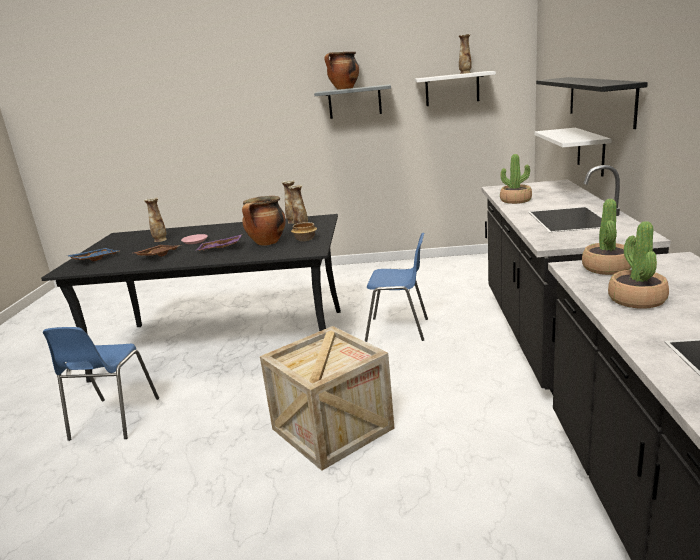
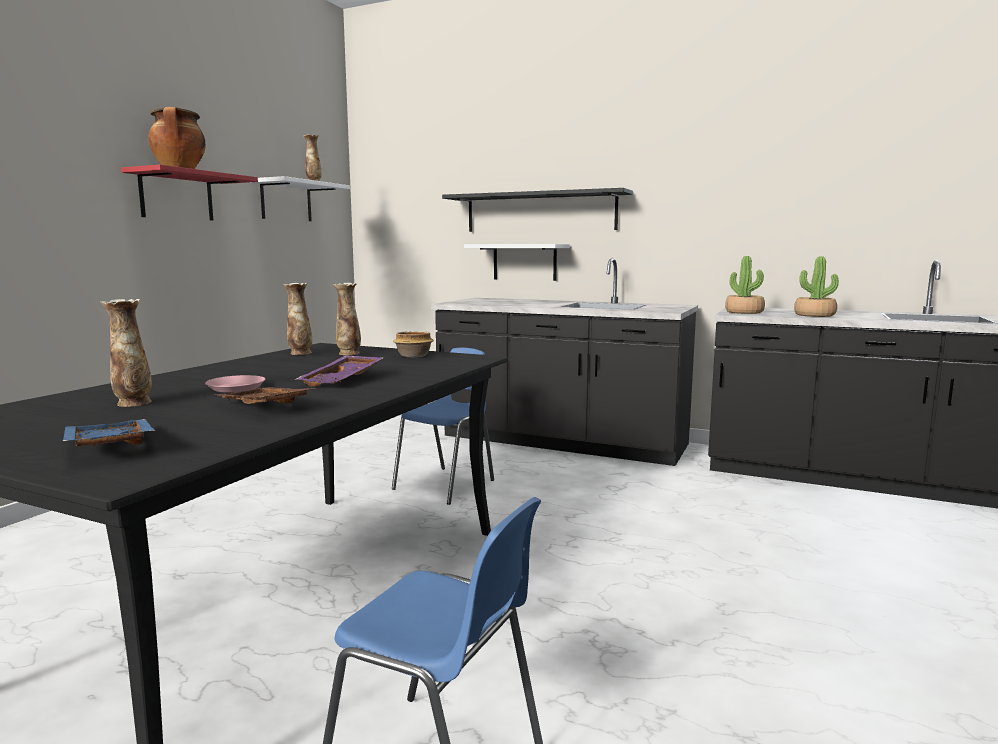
camera: 70 degrees left, 10 degrees down
cooking pot [242,196,286,246] -> none
crate [260,326,394,471] -> none
grey shelf [314,84,391,119] -> red shelf [121,165,258,221]
potted plant [500,154,532,204] -> none

